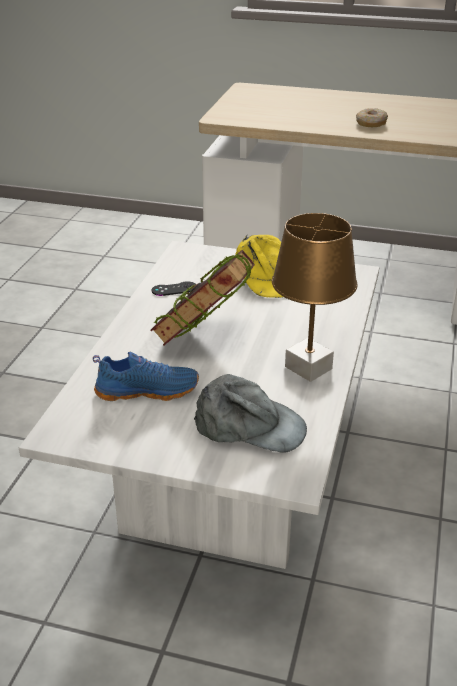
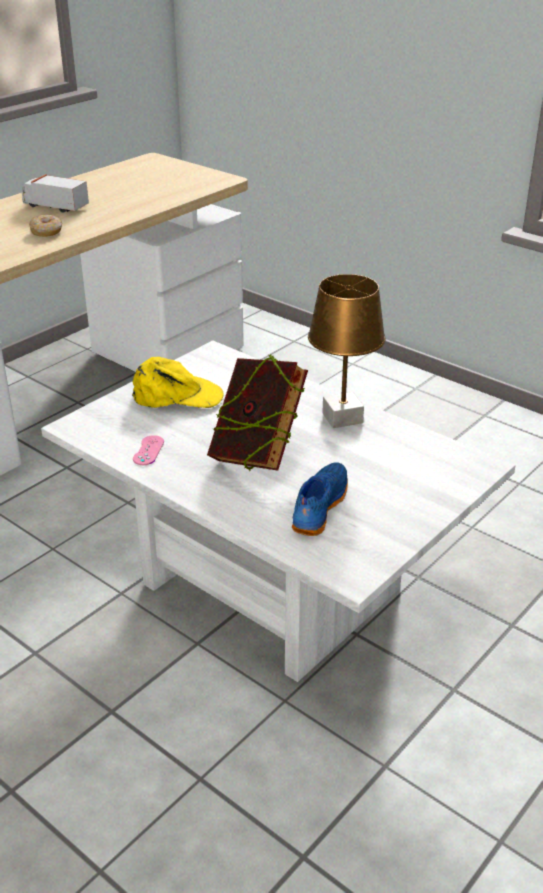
camera: 65 degrees left, 0 degrees up
black game controller [152,281,196,296] -> pink game controller [133,435,164,465]
grey cap [194,374,307,453] -> none
none -> toy truck [22,174,89,213]

